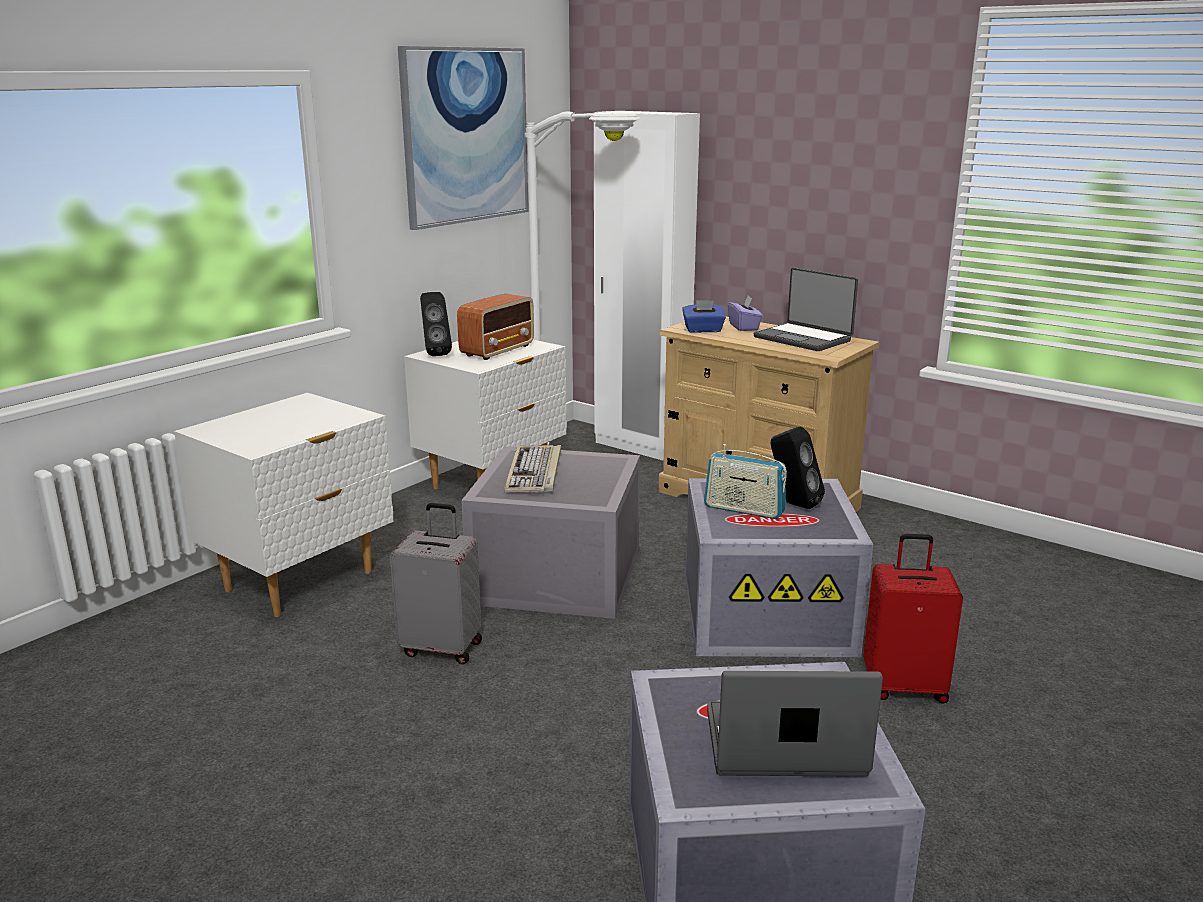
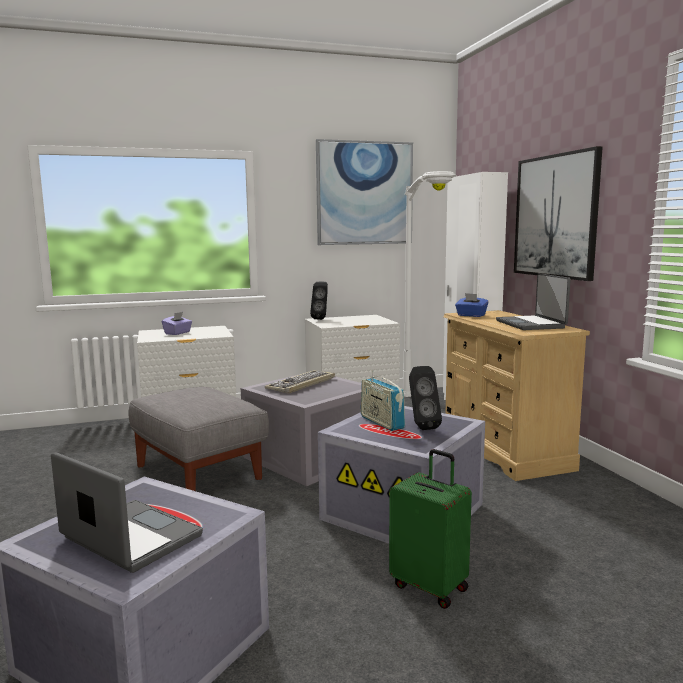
camera: 35 degrees right, 10 degrees down
grey suitcase [390,503,482,664] -> grey ottoman [128,387,269,491]
radio [457,294,534,360] -> none
purple tissue box [728,296,763,331] -> purple tissue box moved to [162,312,192,335]
red suitcase [863,534,963,704] -> green suitcase [389,449,472,609]
none -> picture [514,146,603,281]

